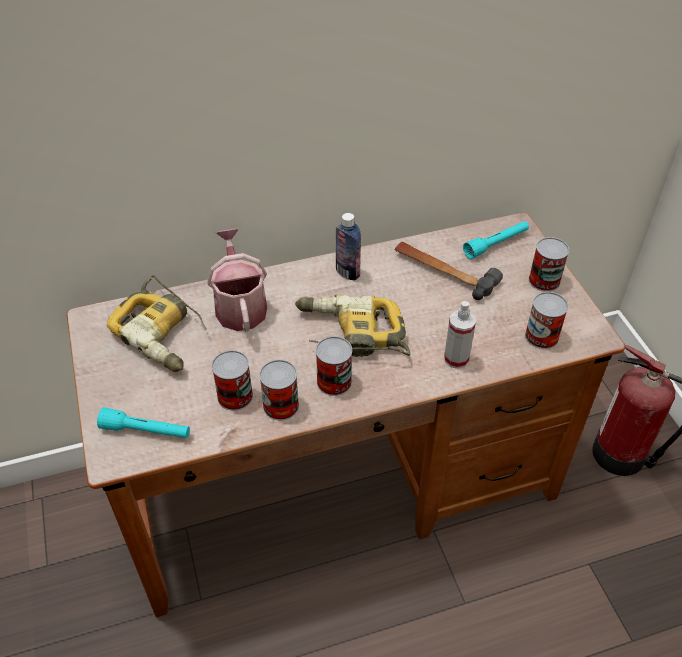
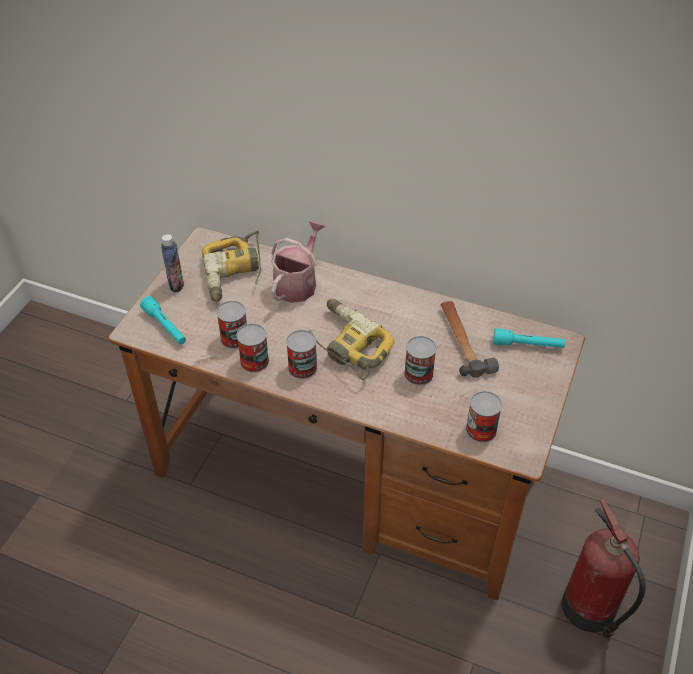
camera: 40 degrees right, 0 degrees up
bottle [336,213,361,280] -> bottle moved to [161,234,184,292]
spray bottle [444,301,476,369] -> none
can [529,237,569,292] -> can moved to [404,336,437,385]

